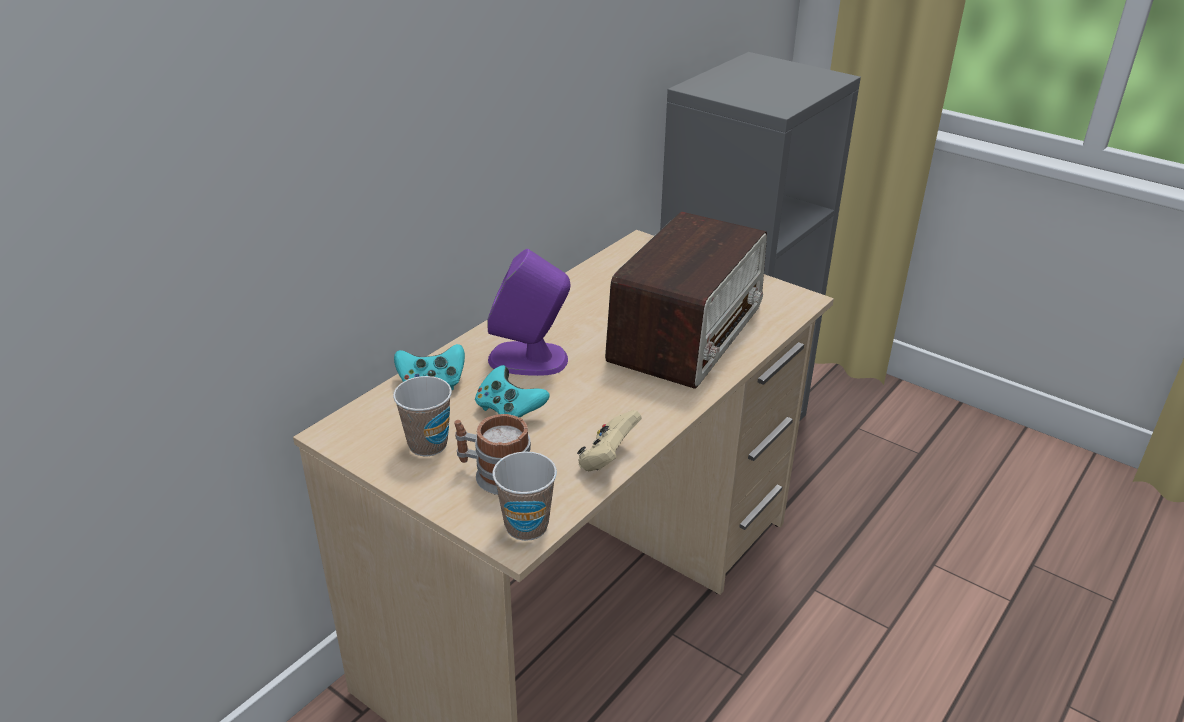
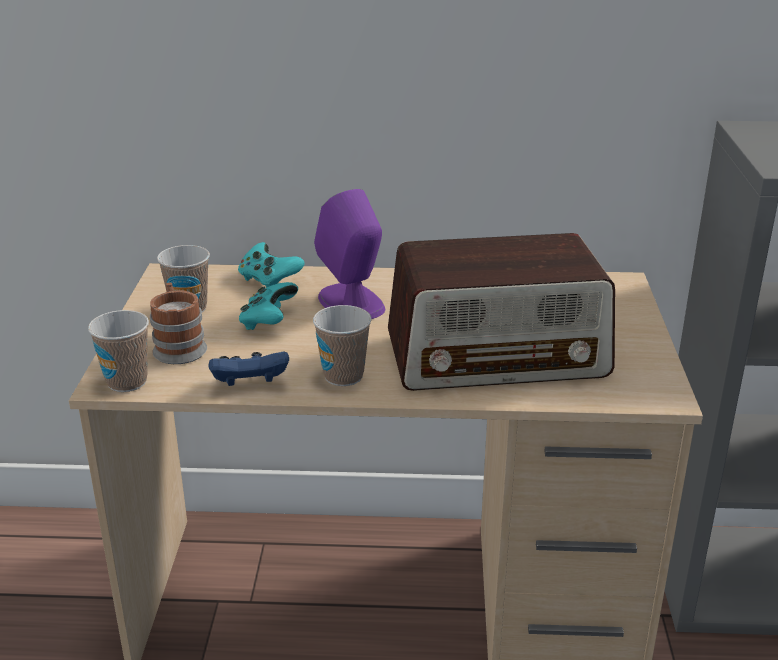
camera: 55 degrees right, 5 degrees down
beige game controller [577,410,642,471] -> blue game controller [208,352,289,386]
none -> cup [313,305,372,386]

